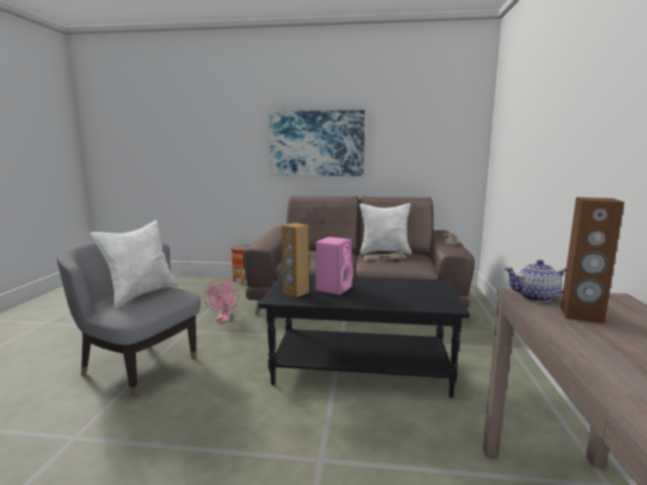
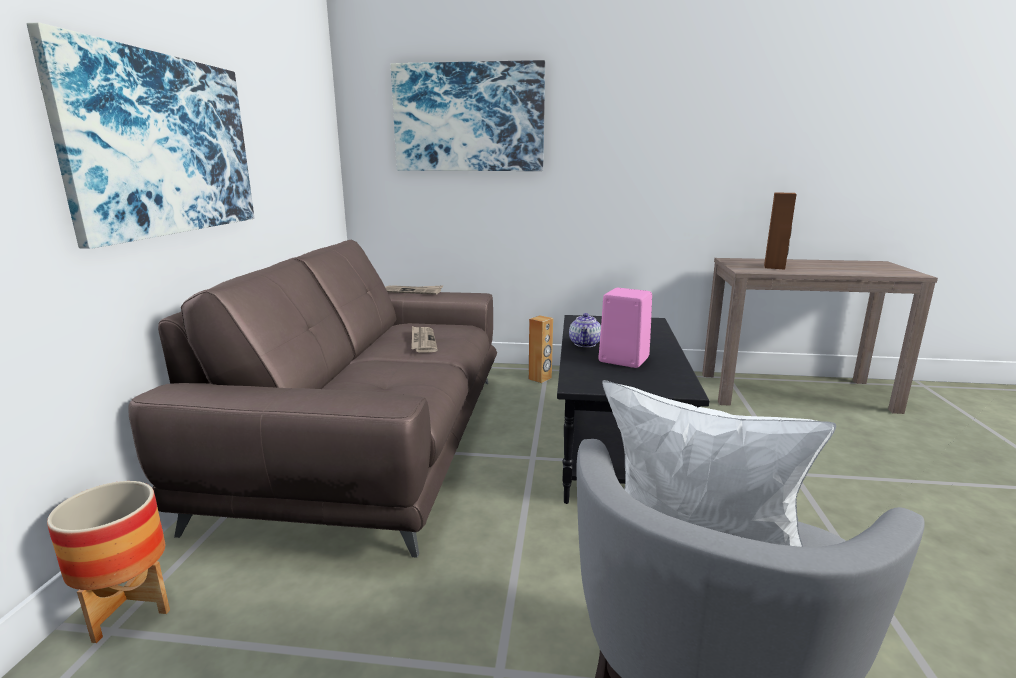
camera: 90 degrees left, 5 degrees up
pink fan [204,279,239,322] -> none
brown speaker [282,223,309,297] -> brown speaker moved to [529,315,553,383]
white pillow [359,203,412,254] -> none
teapot [504,260,566,302] -> teapot moved to [569,313,601,347]
none -> picture [391,60,545,171]

